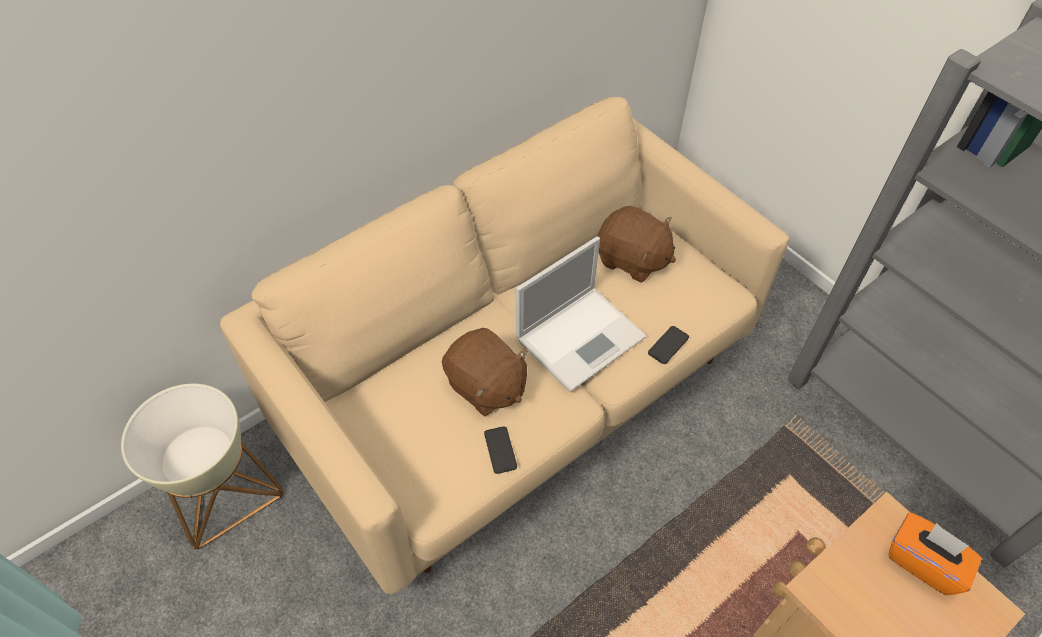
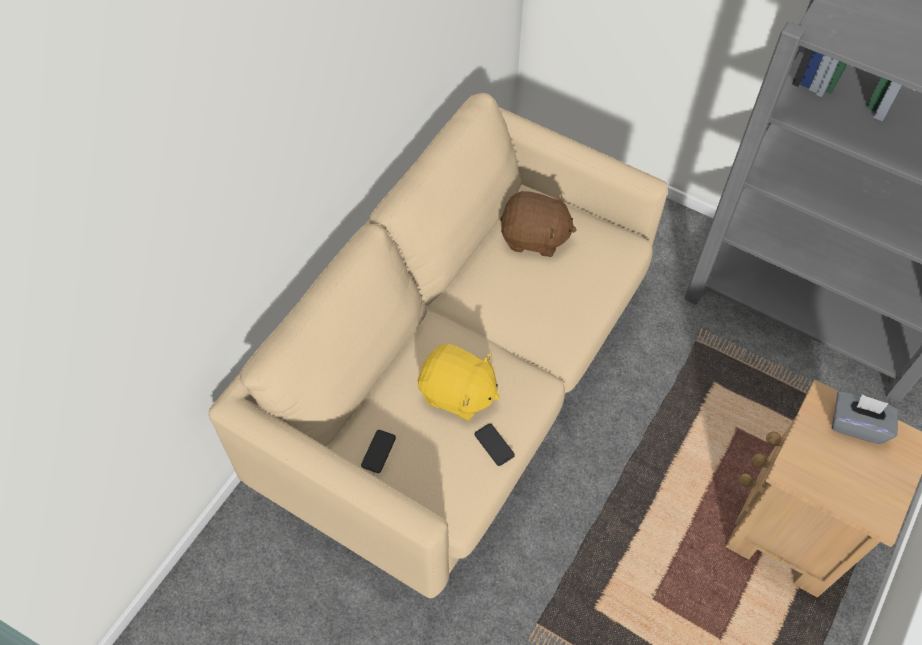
camera: 20 degrees left, 5 degrees up
planter [121,383,284,549] -> none
brown plush toy [442,328,528,416] -> yellow plush toy [418,344,500,420]
laptop [516,236,647,392] -> none
phone [648,326,689,364] -> phone moved to [361,430,396,473]
orange tissue box [889,512,982,595] -> grey tissue box [832,391,898,444]

